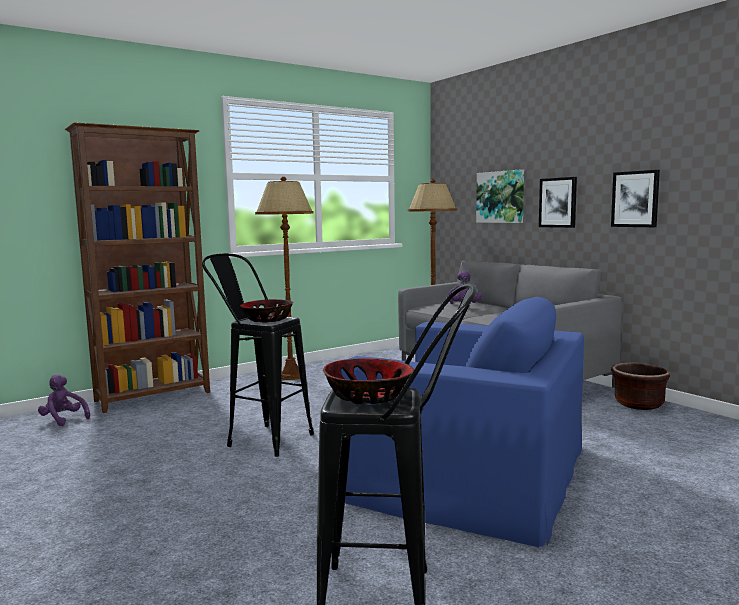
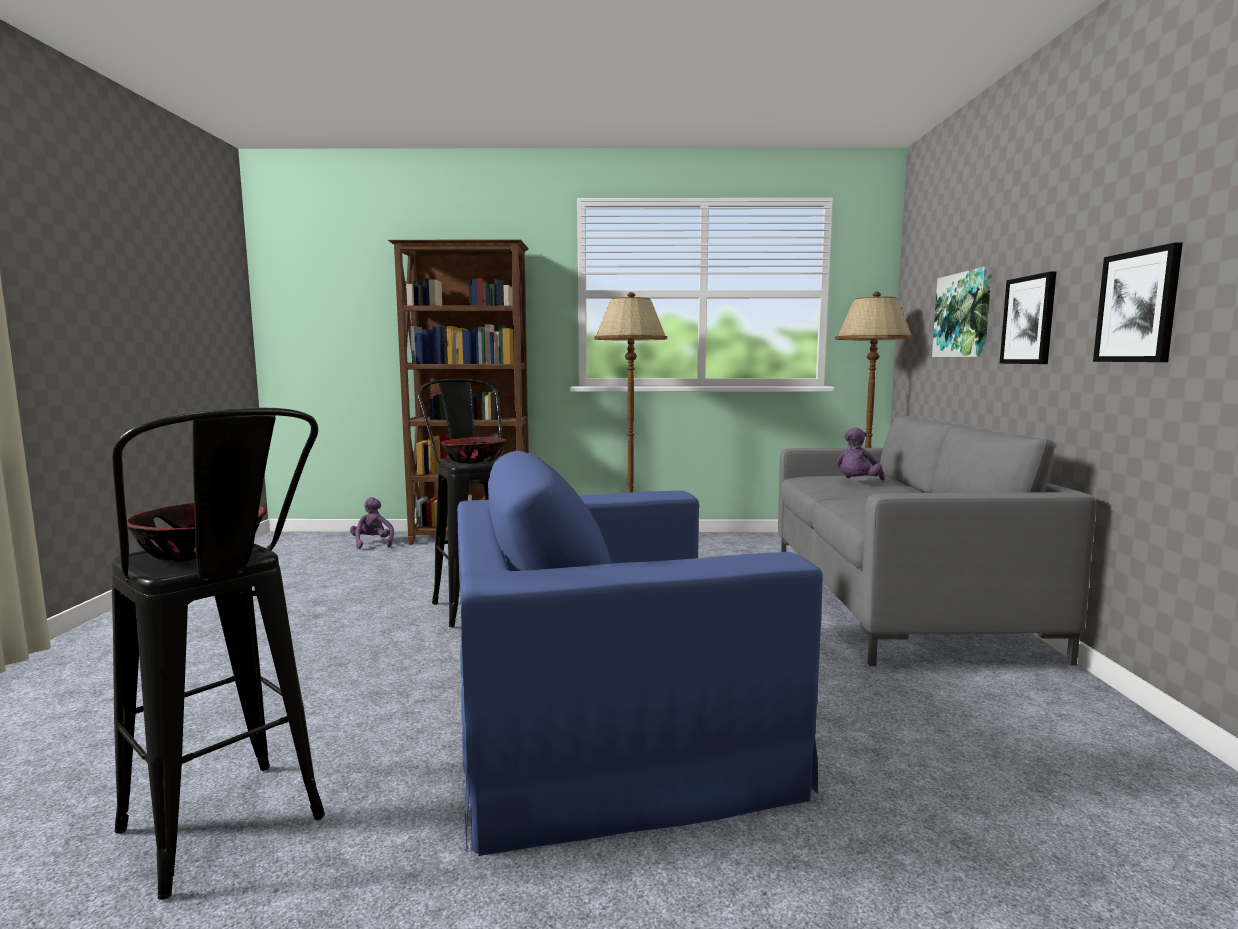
camera: 35 degrees right, 0 degrees up
blue armchair [341,297,584,547] -> blue armchair turned 105 degrees clockwise [457,451,823,856]
brown planter [611,362,670,410] -> none

